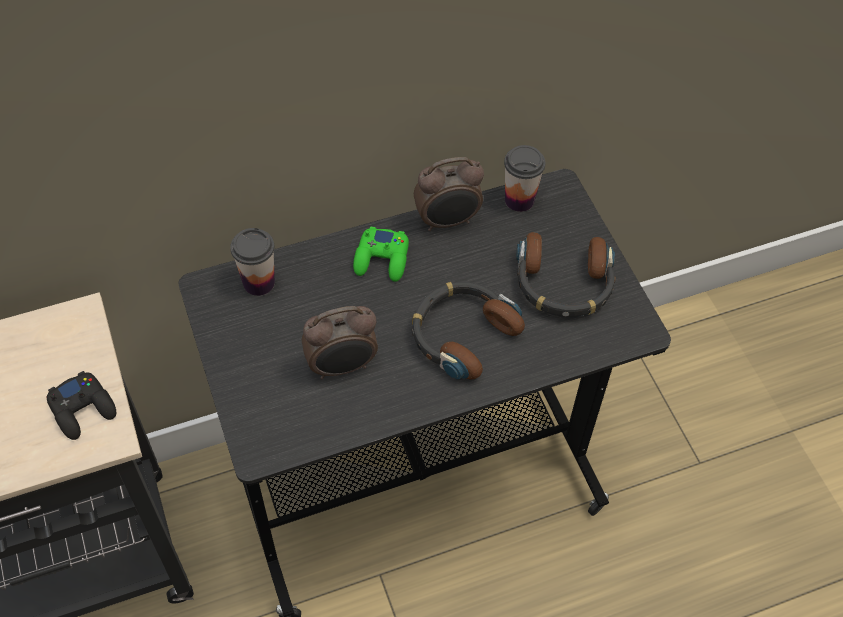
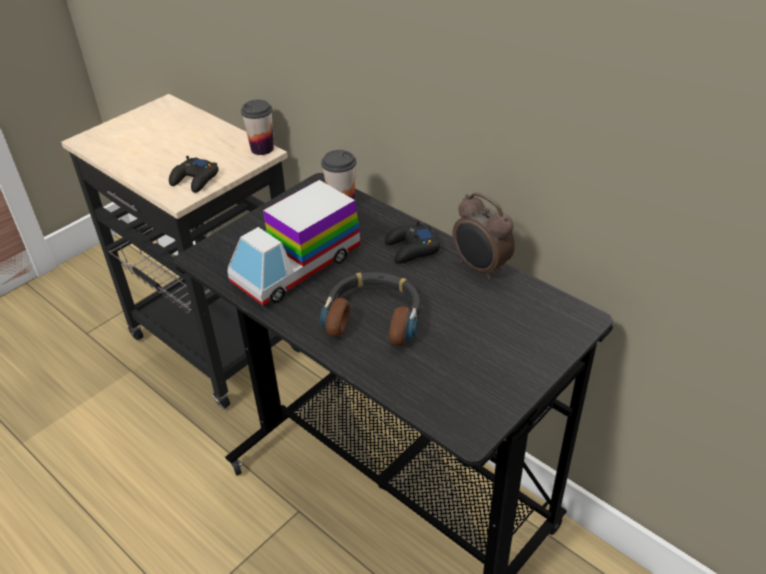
camera: 65 degrees right, 15 degrees down
alarm clock [302,306,378,379] -> toy truck [227,180,361,306]
green game controller [353,226,409,282] -> black game controller [385,220,440,264]
cup [504,145,545,212] -> cup moved to [241,100,274,155]
headphones [516,232,616,317] -> none

